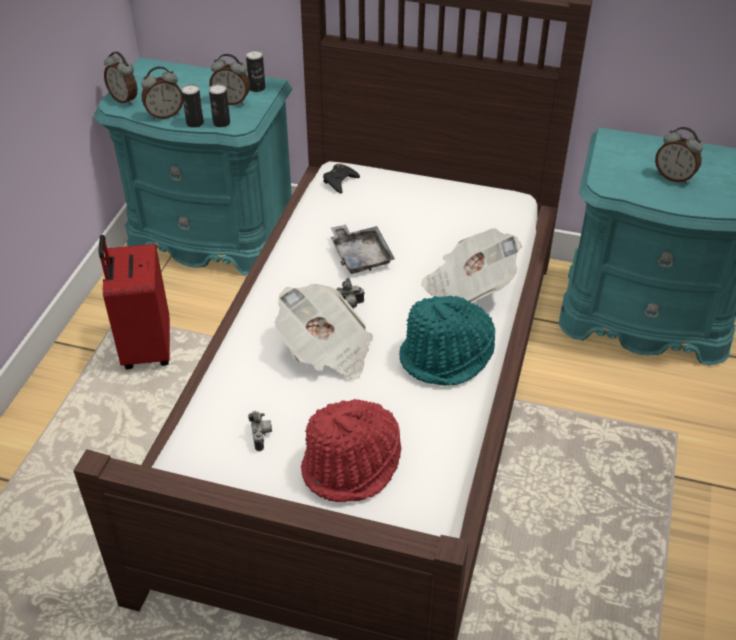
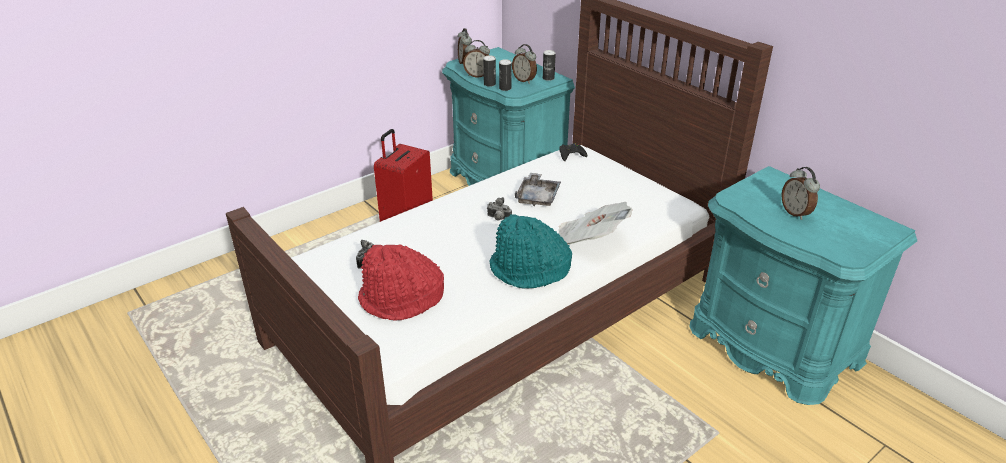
camera: 35 degrees right, 10 degrees down
newspaper [275,284,373,380] -> none

